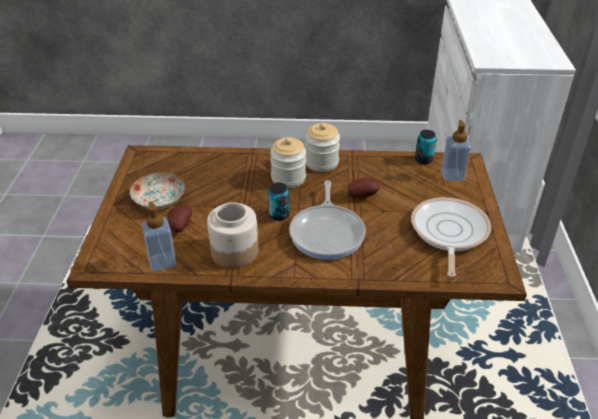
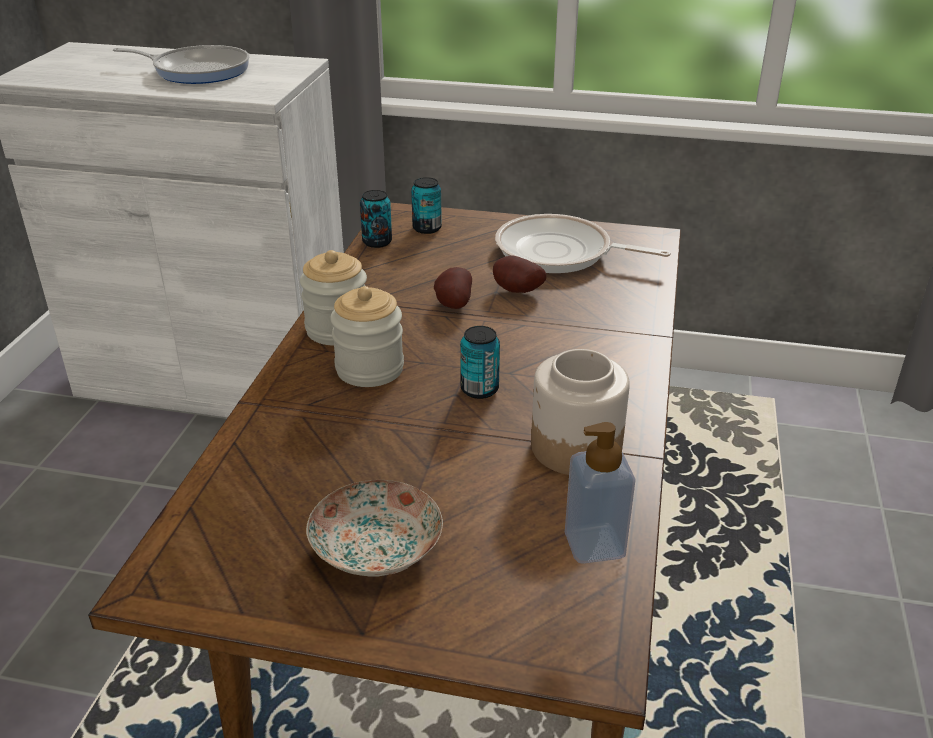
camera: 80 degrees left, 5 degrees down
potato [167,204,192,233] -> potato moved to [493,256,547,293]
frying pan [289,180,366,260] -> frying pan moved to [113,45,250,84]
soap dispenser [441,120,471,181] -> can [411,177,442,234]

